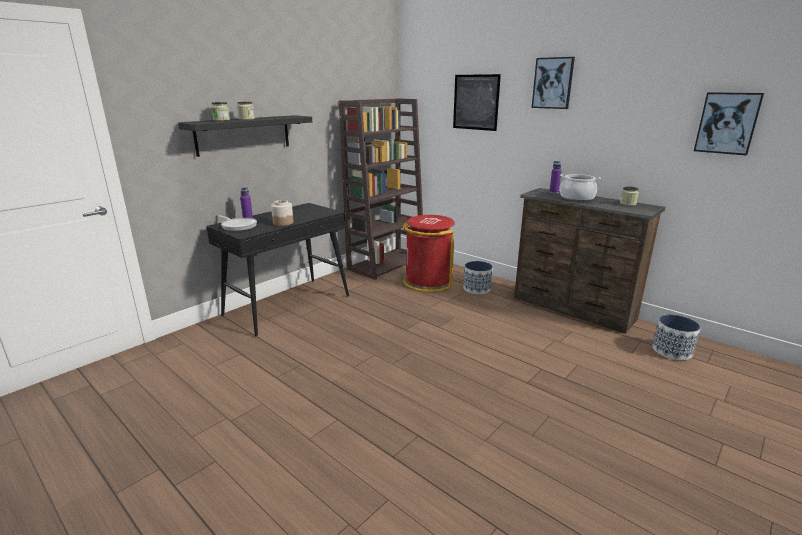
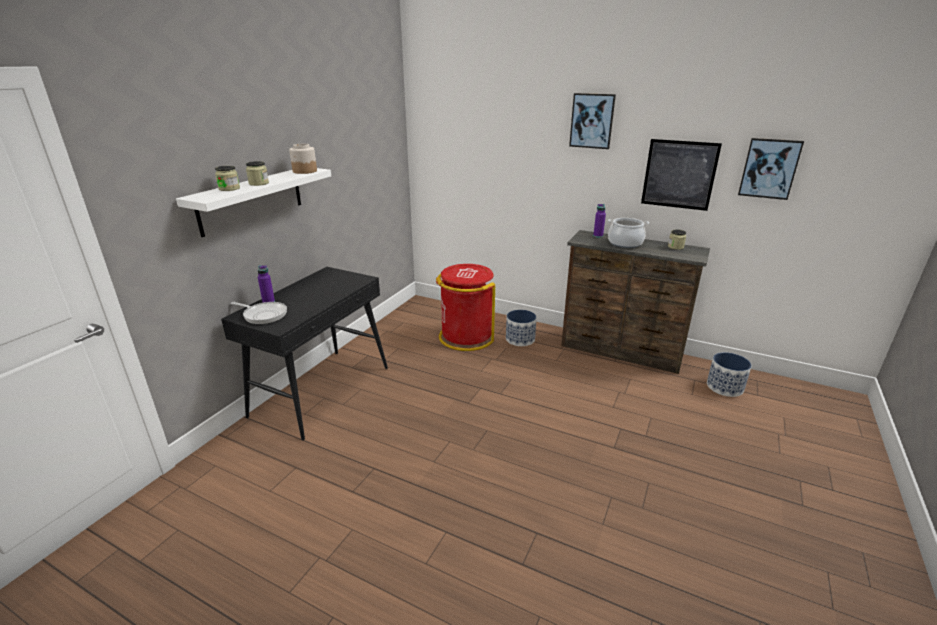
camera: 15 degrees left, 5 degrees up
black shelf [178,115,312,157] -> white shelf [176,168,331,237]
jar [271,200,294,226] -> jar moved to [289,144,317,174]
brown bookcase [339,98,423,280] -> none
picture [453,74,501,131] -> picture moved to [641,139,722,211]

